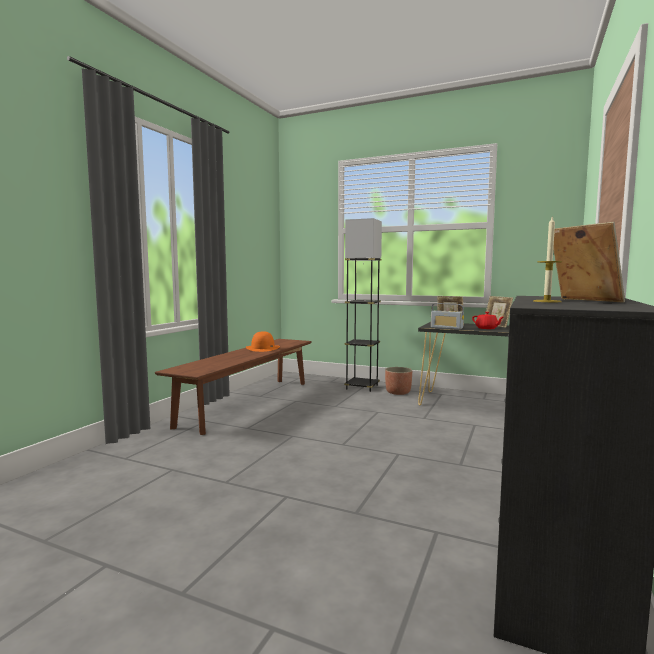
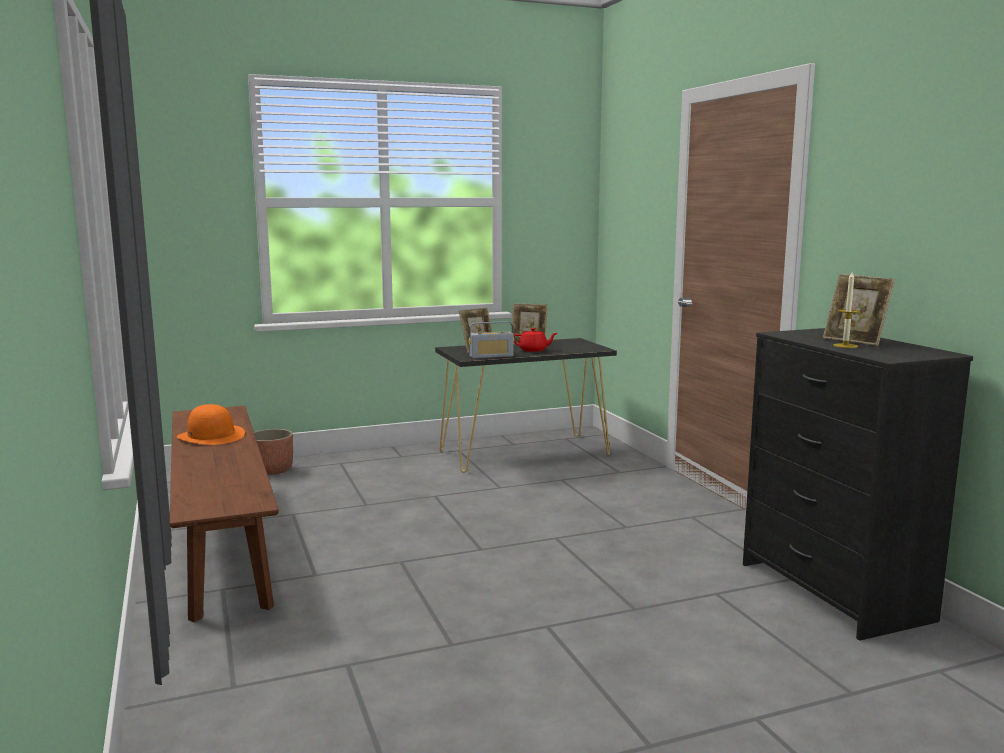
camera: 45 degrees left, 5 degrees up
grey floor lamp [344,218,382,392] -> none
planter [385,367,412,395] -> planter moved to [254,429,293,475]
picture frame [553,222,625,303] -> picture frame turned 150 degrees counterclockwise [823,274,895,346]

